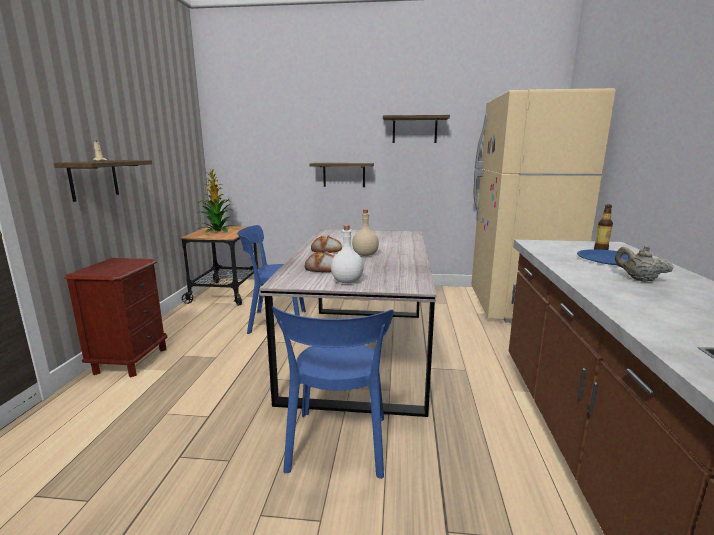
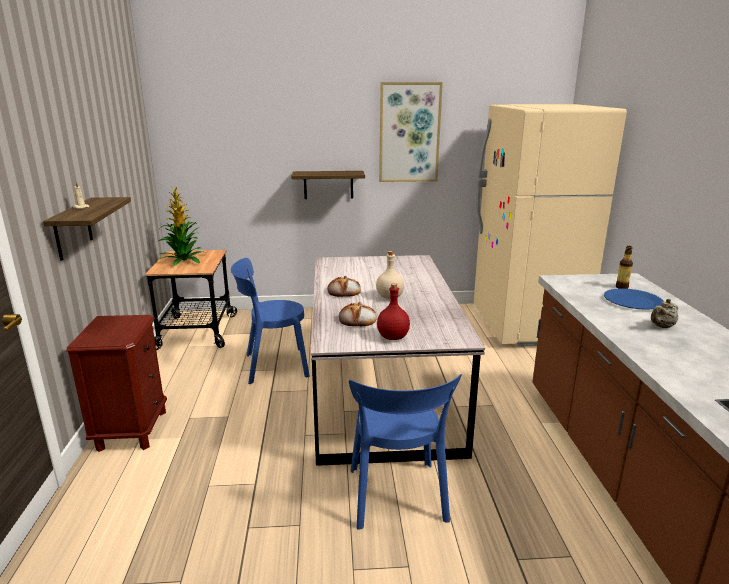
camera: 10 degrees left, 5 degrees up
white bottle [331,225,364,283] -> red bottle [377,283,410,340]
shelf [383,115,450,143] -> picture [379,82,443,182]
beige teapot [615,246,673,282] -> beige teapot turned 75 degrees counterclockwise [651,299,679,328]

